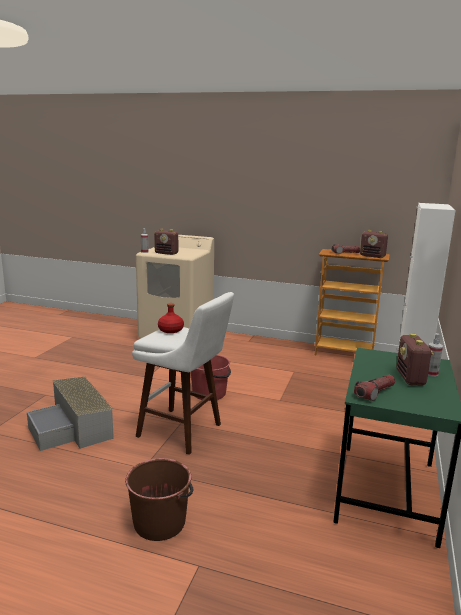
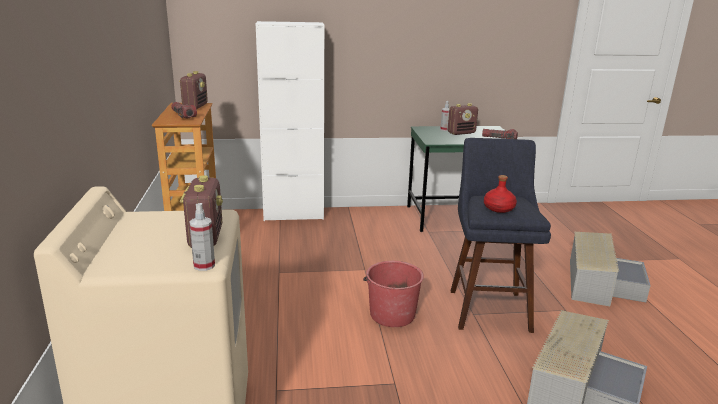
camera: 115 degrees left, 5 degrees up
brown bucket [125,458,193,541] -> grey storage box [570,232,651,306]
white stool [132,292,234,455] -> blue stool [451,138,551,333]

